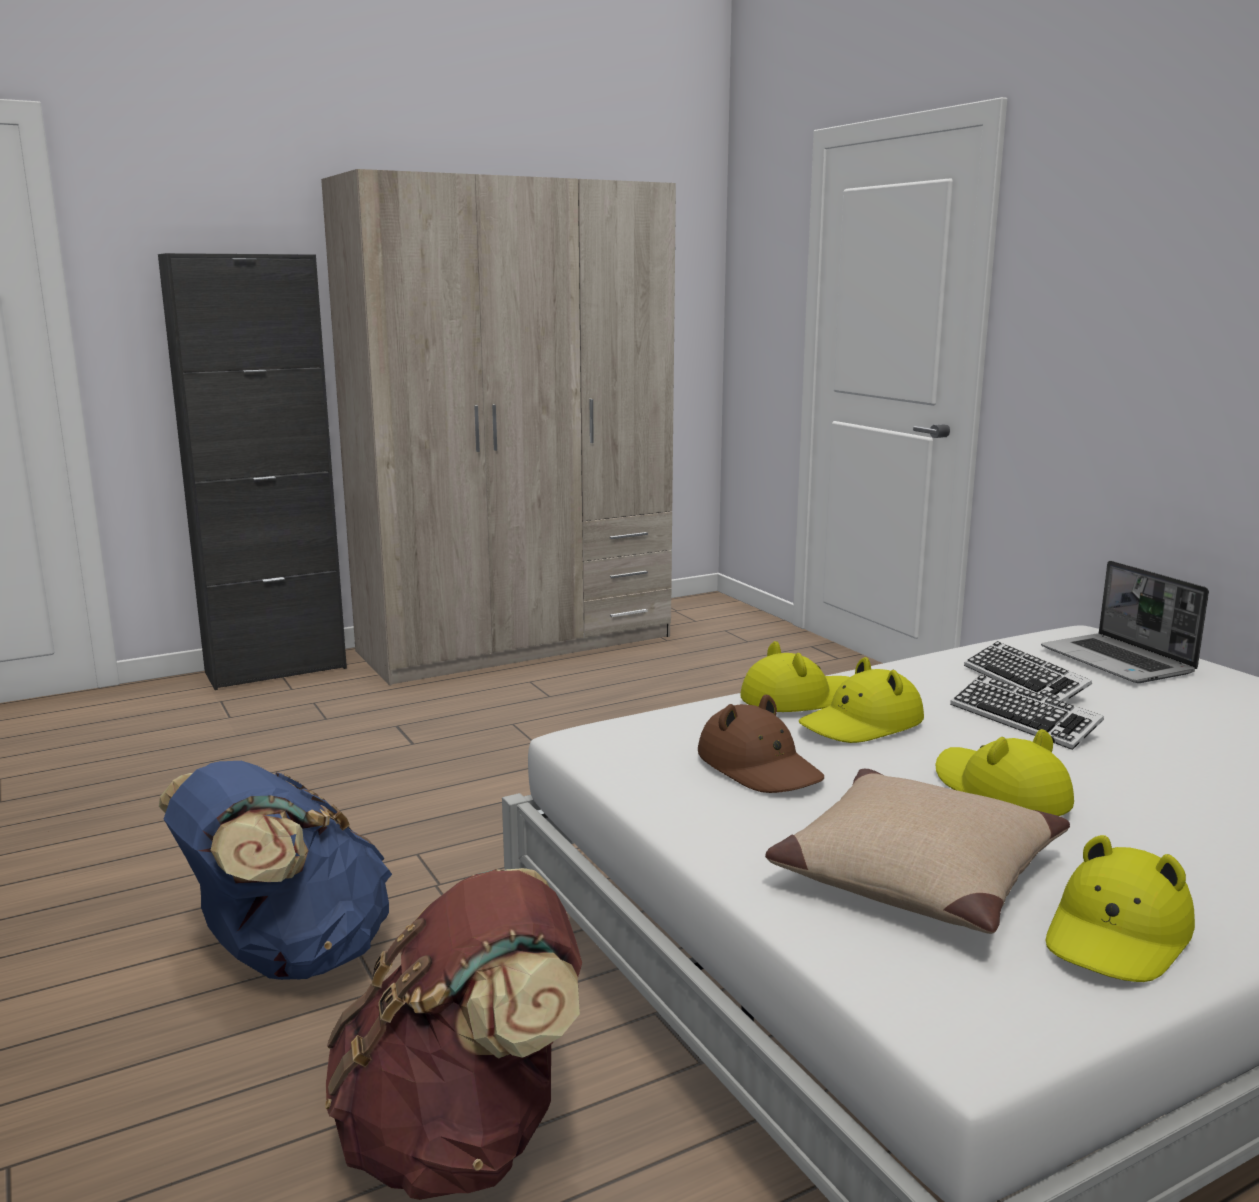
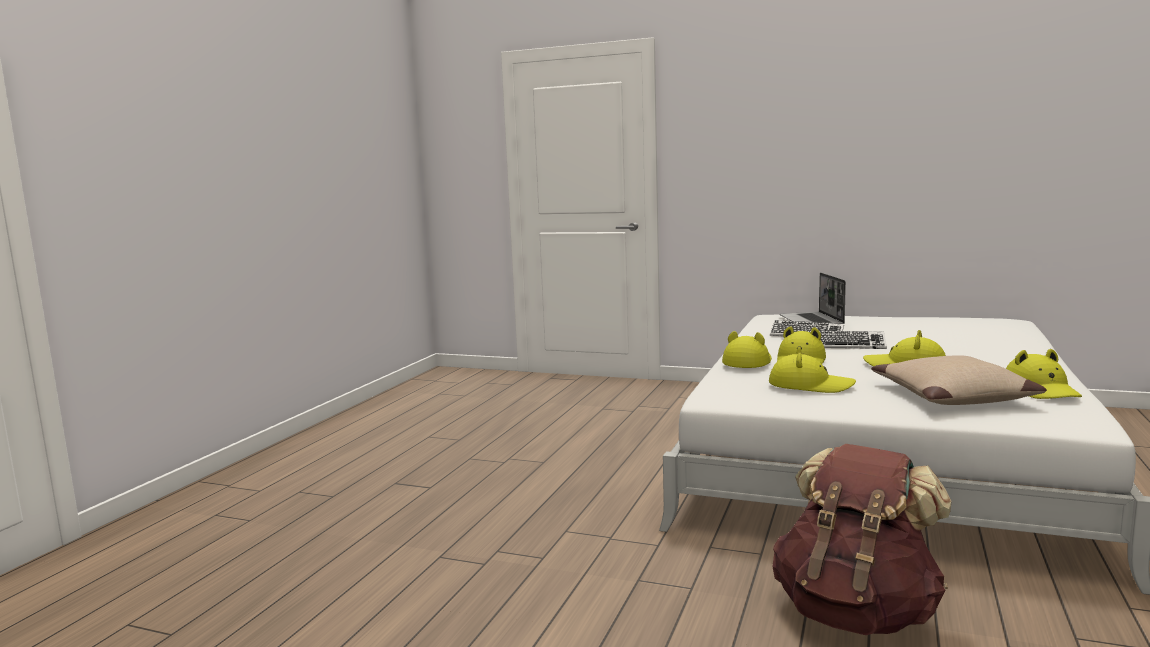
camera: 40 degrees left, 5 degrees down
black cabinet [158,253,347,690] -> none
blue backpack [159,761,392,980] -> none
beige wardrobe [321,169,676,686] -> none
brown hat [698,694,824,793] -> yellow hat [769,347,856,393]
laptop [1041,561,1209,683] -> laptop turned 60 degrees clockwise [779,273,846,324]

